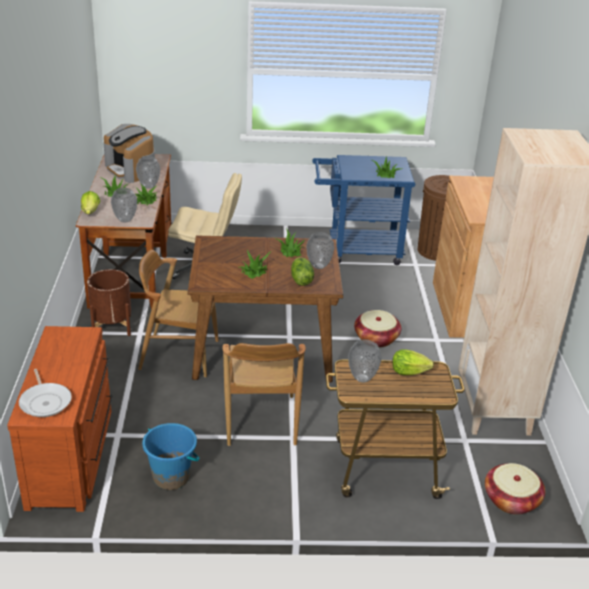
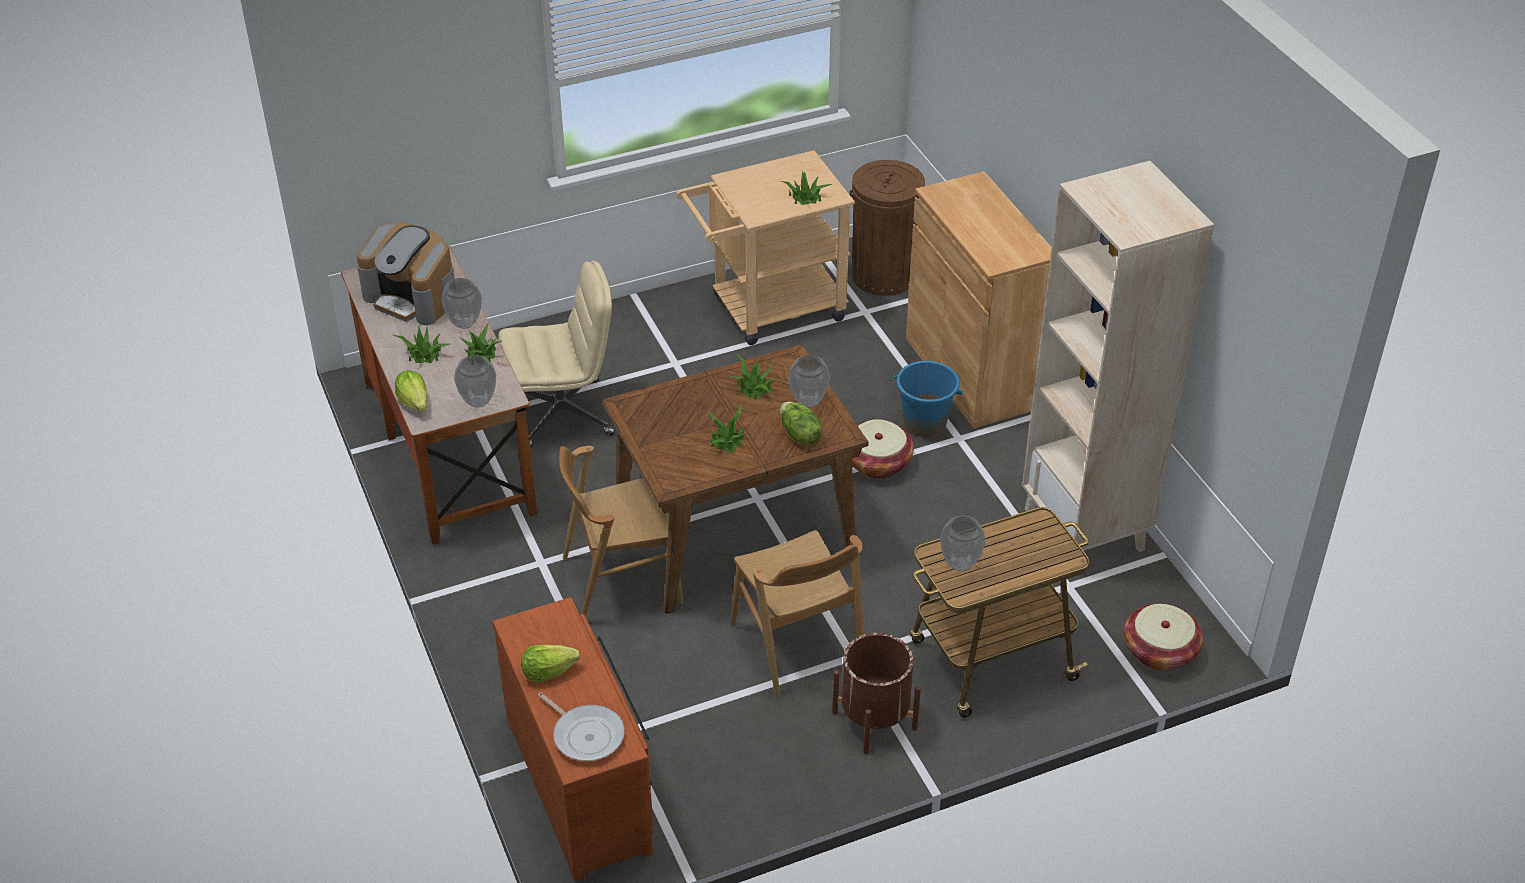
camera: 20 degrees left, 10 degrees up
brown planter [87,269,131,336] -> brown planter moved to [832,633,921,754]
blue bucket [142,423,199,490] -> blue bucket moved to [894,361,963,438]
blue cart [312,155,415,265] -> beige cart [676,150,855,345]
lettuce [392,349,434,375] -> lettuce moved to [521,645,580,683]

